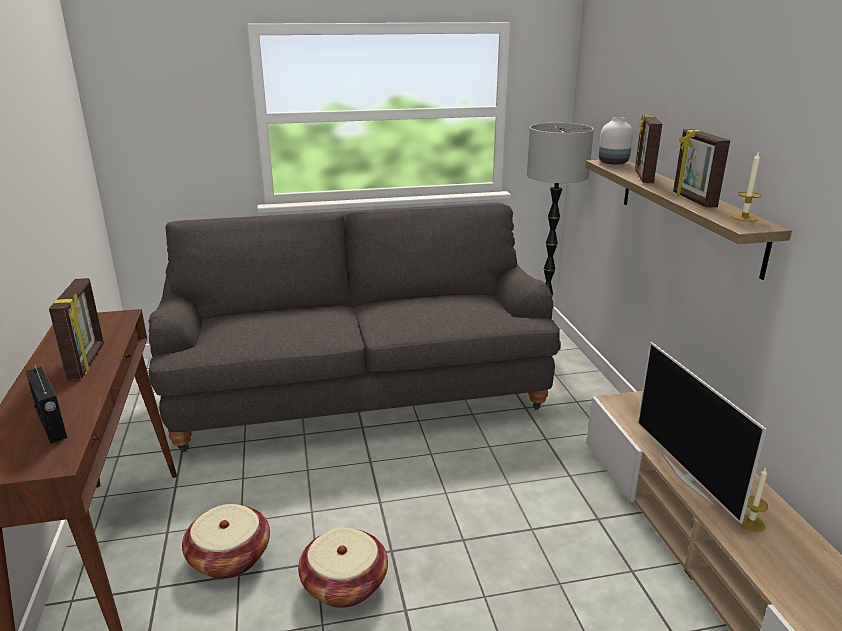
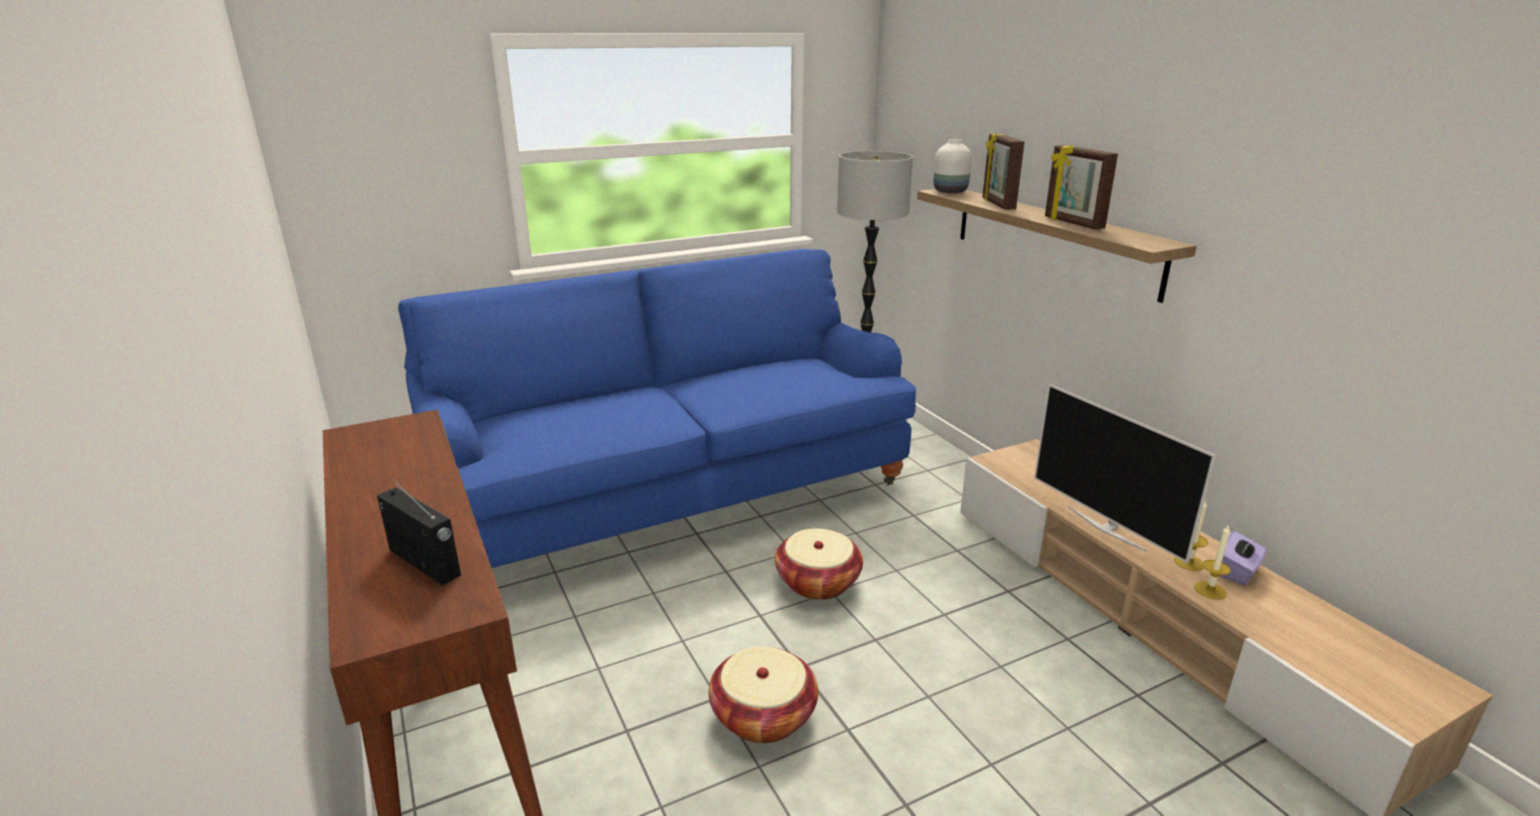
camera: 15 degrees left, 0 degrees up
picture frame [49,278,104,380] -> none
grey sofa [148,203,560,452] -> blue sofa [398,249,916,568]
basket [182,504,270,579] -> basket moved to [775,529,863,600]
candle [732,151,761,222] -> candle moved to [1194,524,1231,600]
none -> purple tissue box [1219,531,1267,585]

